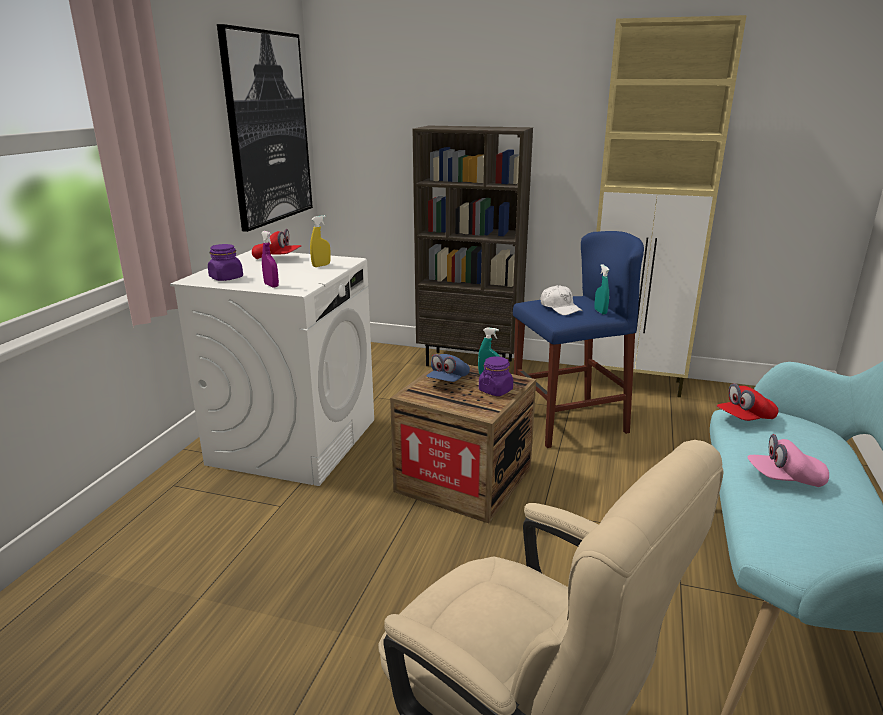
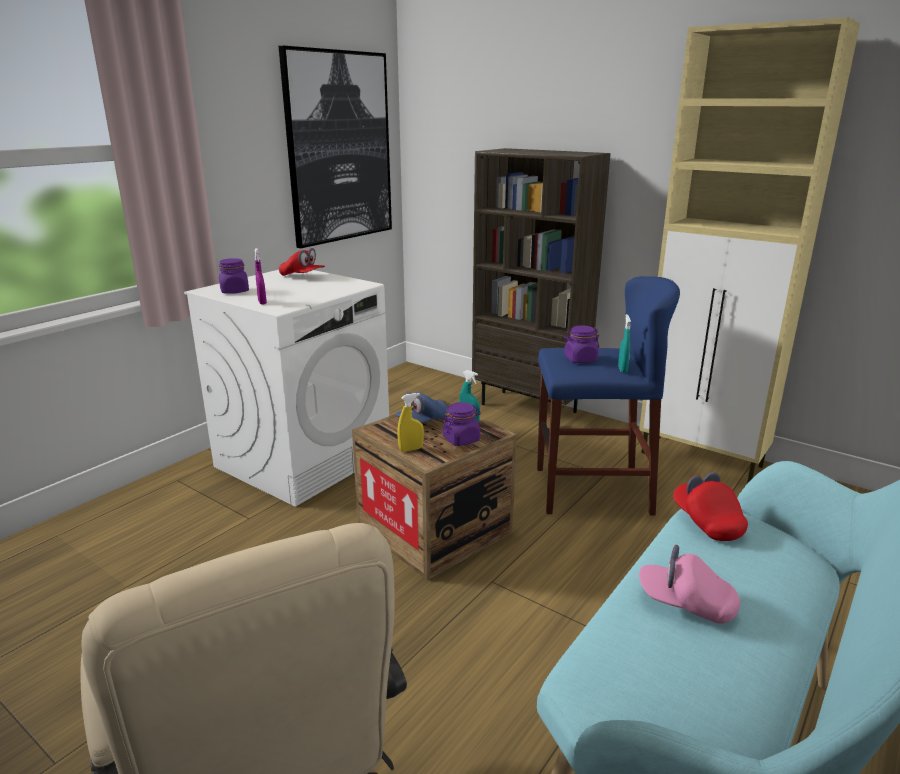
camera: 20 degrees right, 0 degrees up
yellow spray bottle [310,215,331,267] -> yellow spray bottle moved to [397,393,424,452]
white cap [541,285,583,315] -> purple jar [564,325,599,363]
red cap [716,383,778,421] -> red cap turned 75 degrees clockwise [673,472,748,541]

